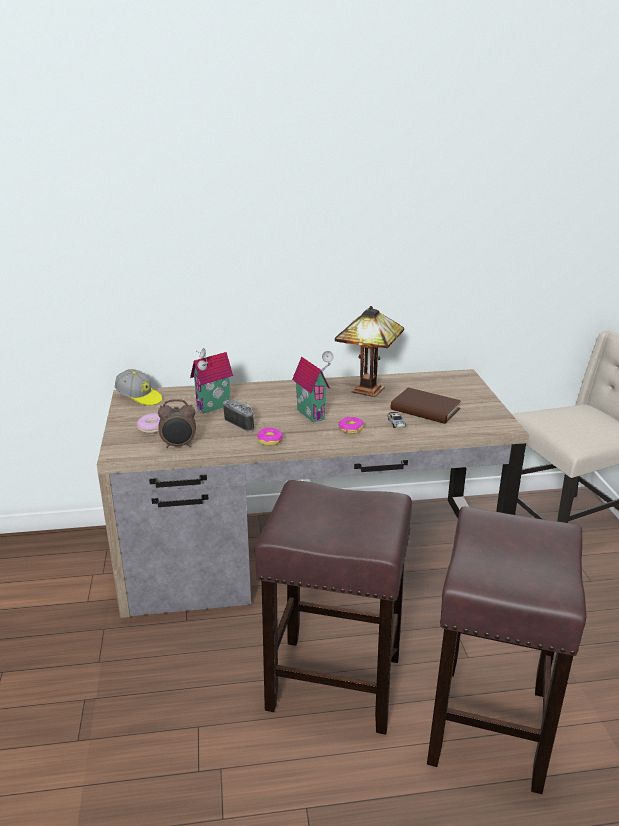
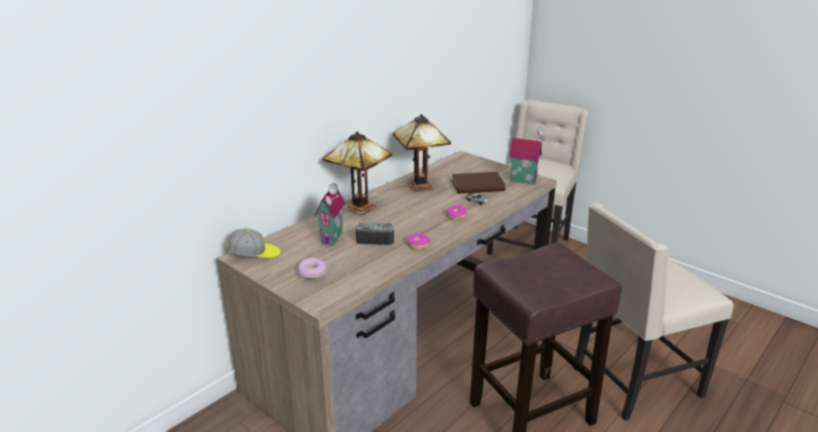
camera: 40 degrees left, 0 degrees up
alarm clock [158,399,196,448] -> none
toy house [292,351,334,422] -> toy house moved to [509,126,543,185]
brown stool [427,507,586,794] -> beige chair [573,203,734,421]
none -> table lamp [323,131,392,215]

